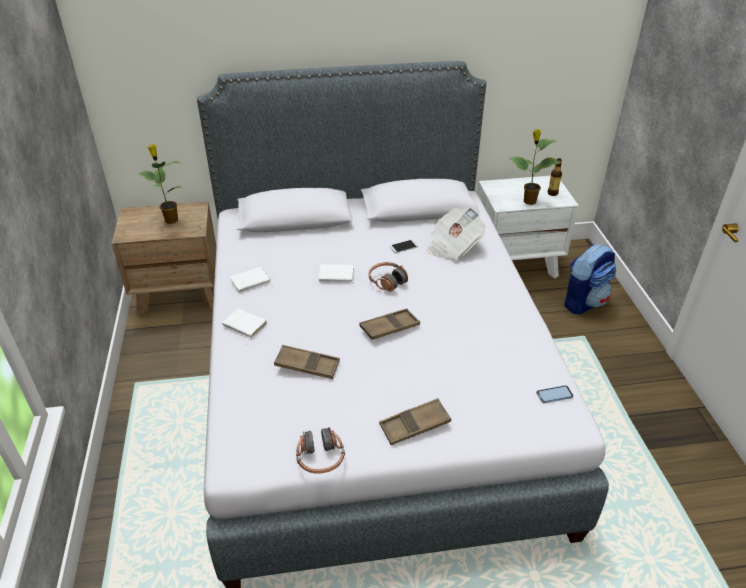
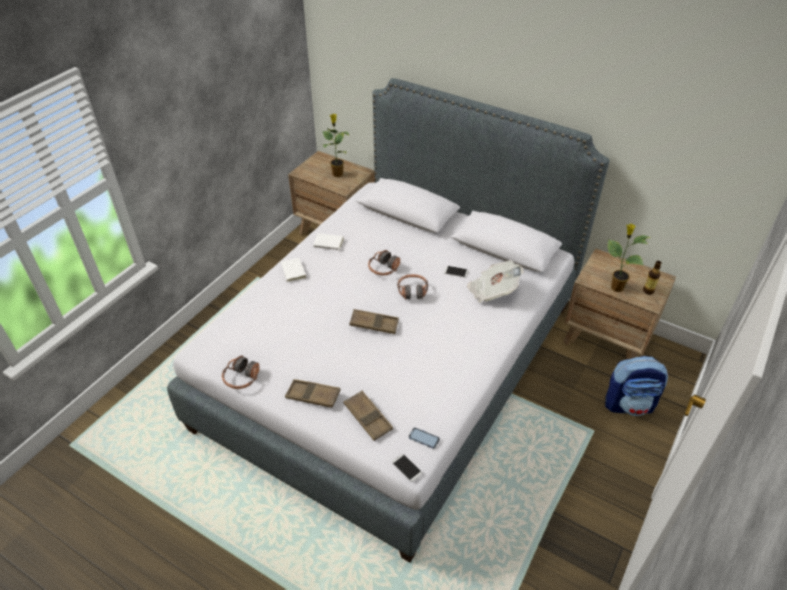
camera: 40 degrees right, 5 degrees up
brown tray [274,345,340,379] -> brown tray moved to [344,391,393,441]
white book [319,264,354,285] -> headphones [368,250,400,275]
white nightstand [477,176,579,278] -> brown nightstand [563,248,676,359]
none -> phone [392,454,422,482]

